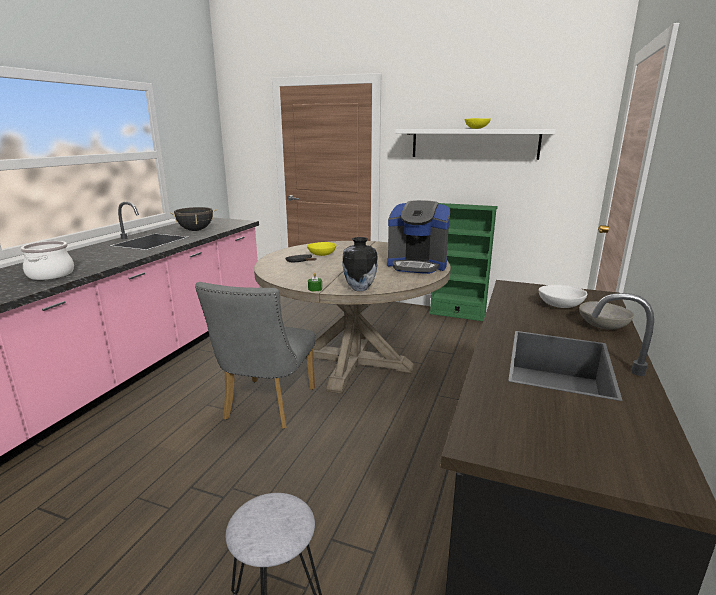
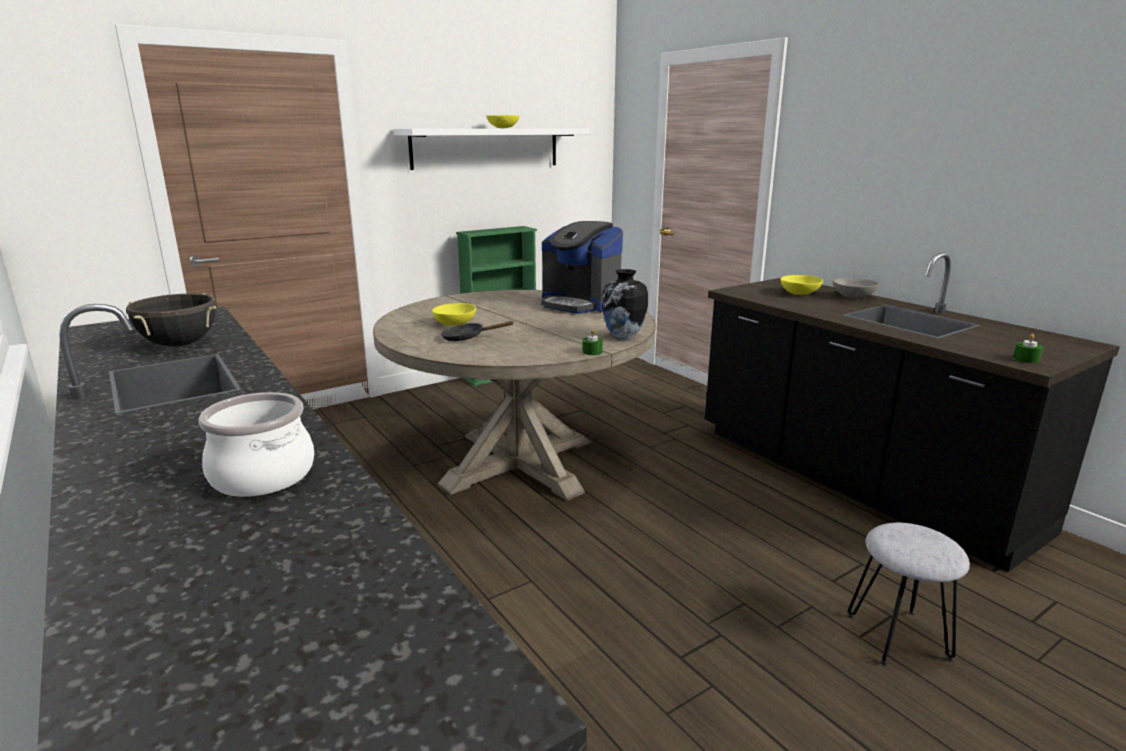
camera: 55 degrees left, 0 degrees up
grey chair [195,282,315,429] -> none
coffee machine [387,200,450,274] -> coffee machine turned 75 degrees clockwise [541,221,623,314]
white bowl [539,285,587,308] -> yellow bowl [780,275,823,295]
none -> green candle [1013,334,1043,363]

